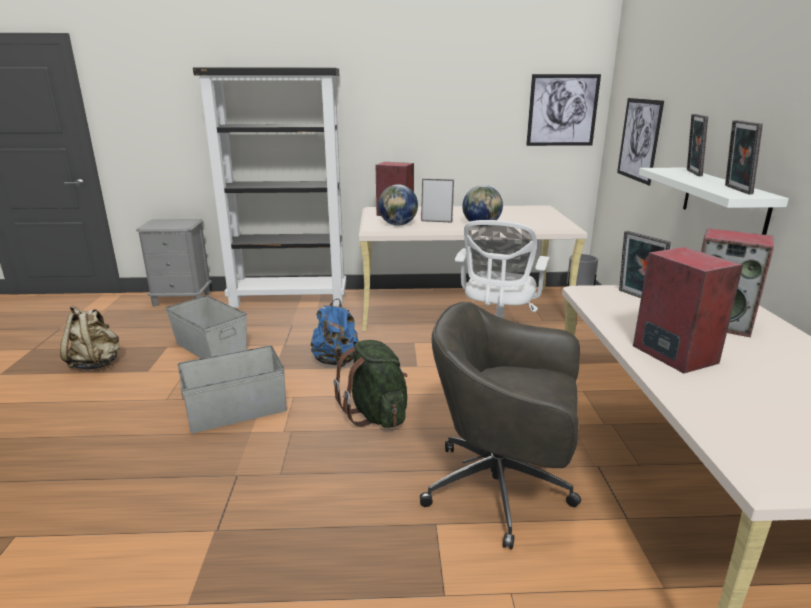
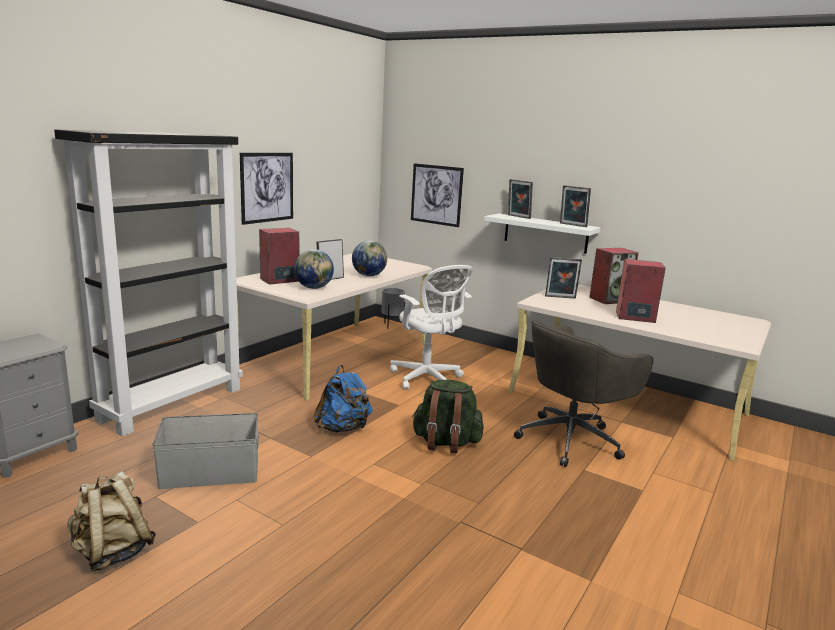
camera: 55 degrees left, 5 degrees down
grey storage box [178,346,287,434] -> none
picture [526,74,601,146] -> picture moved to [240,153,293,225]

